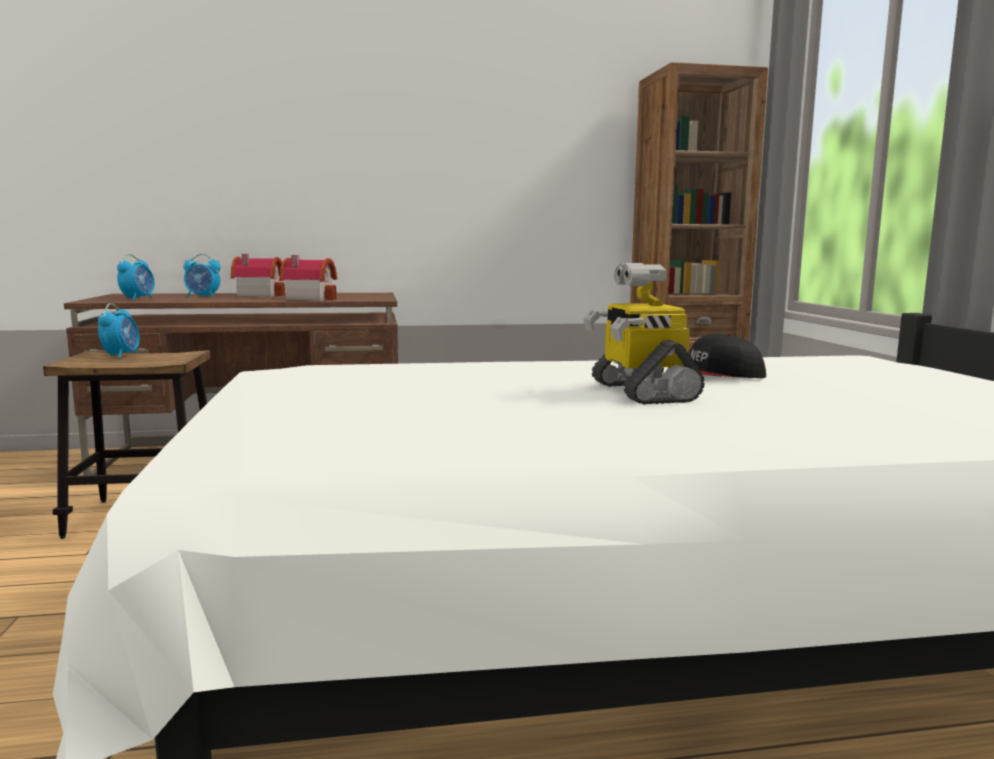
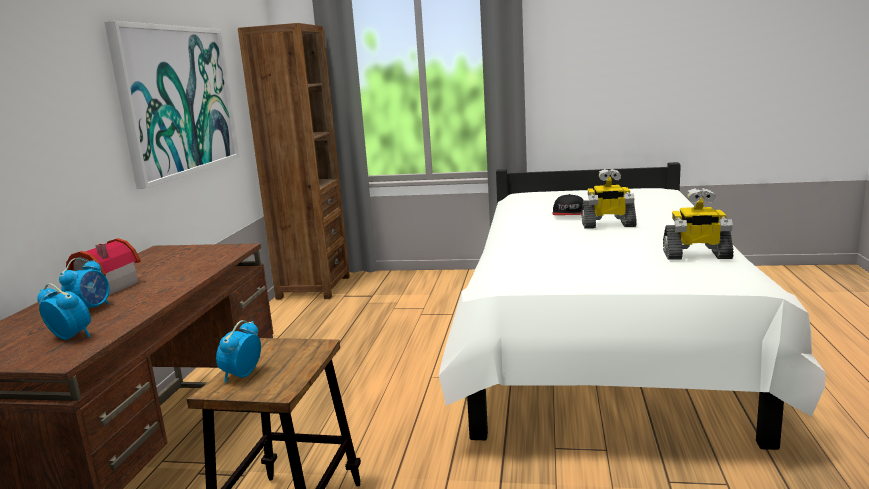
camera: 70 degrees left, 5 degrees up
alarm clock [98,303,140,359] -> alarm clock turned 90 degrees counterclockwise [216,320,261,383]
toy house [279,255,337,301] -> none
none -> picture [104,21,239,189]
none -> toy robot [663,188,734,260]

